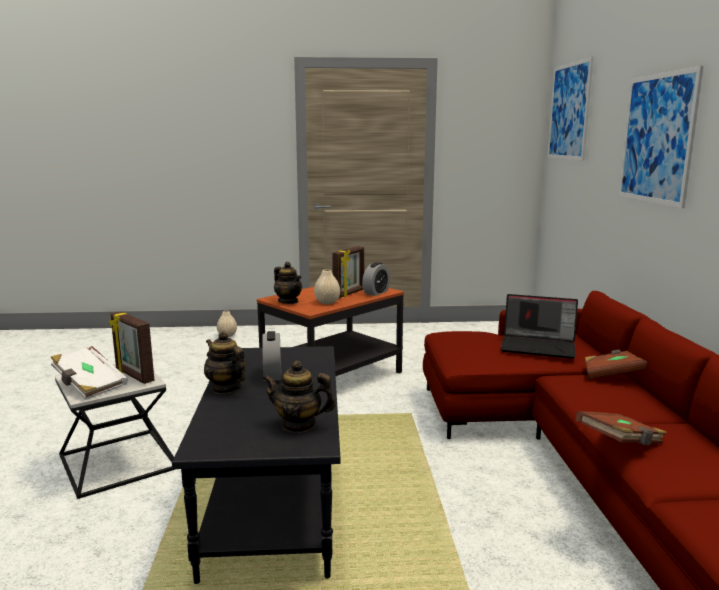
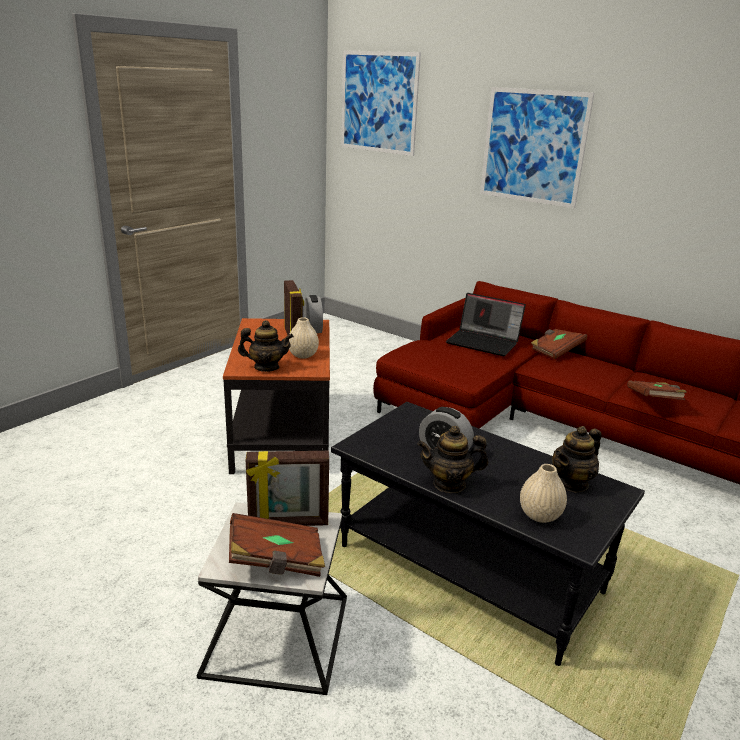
camera: 50 degrees left, 10 degrees up
white book [51,346,128,400] -> brown book [229,513,325,577]
beige vase [217,311,237,337] -> beige vase moved to [520,464,567,523]
laptop [501,294,578,359] -> laptop turned 60 degrees clockwise [446,293,526,356]

